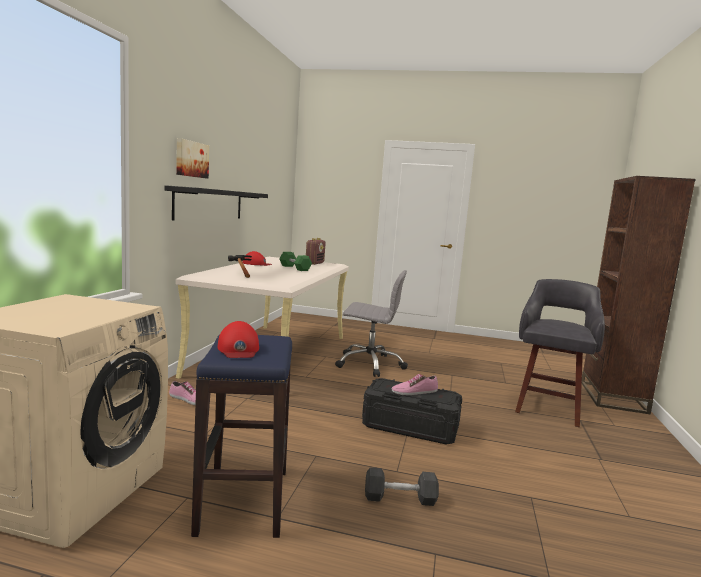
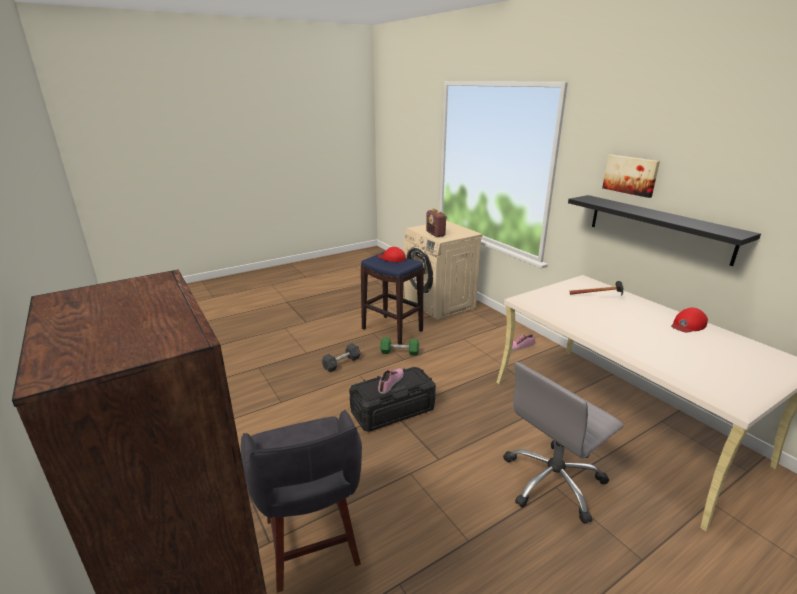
camera: 135 degrees right, 15 degrees up
green dumbbell [279,252,312,271] -> green dumbbell moved to [380,337,419,356]
radio [306,238,325,265] -> radio moved to [426,209,447,237]

